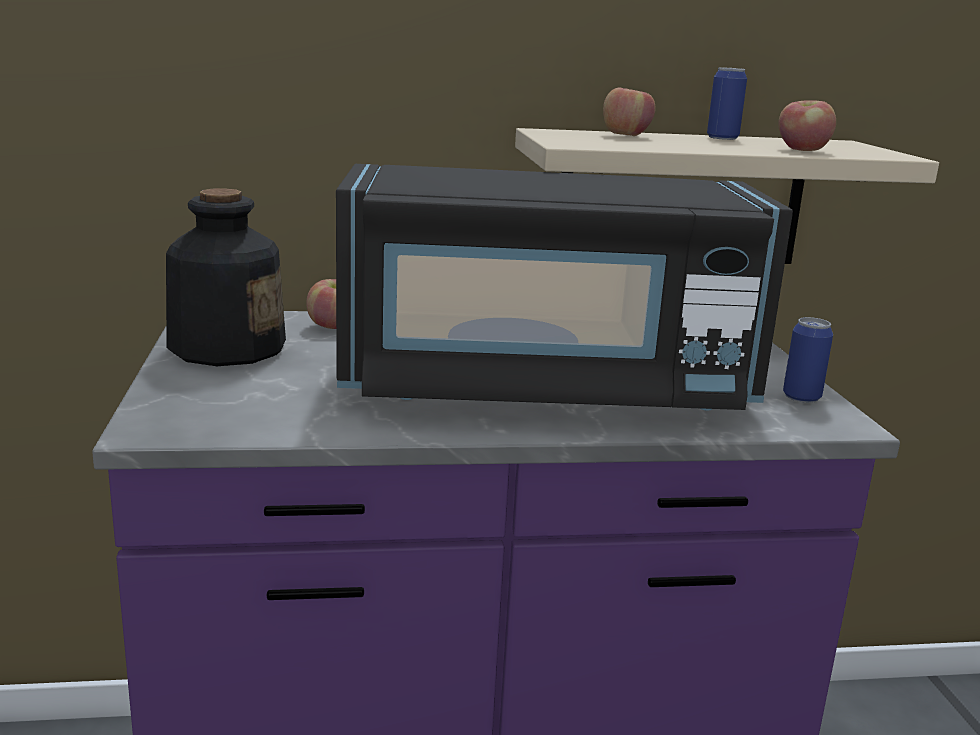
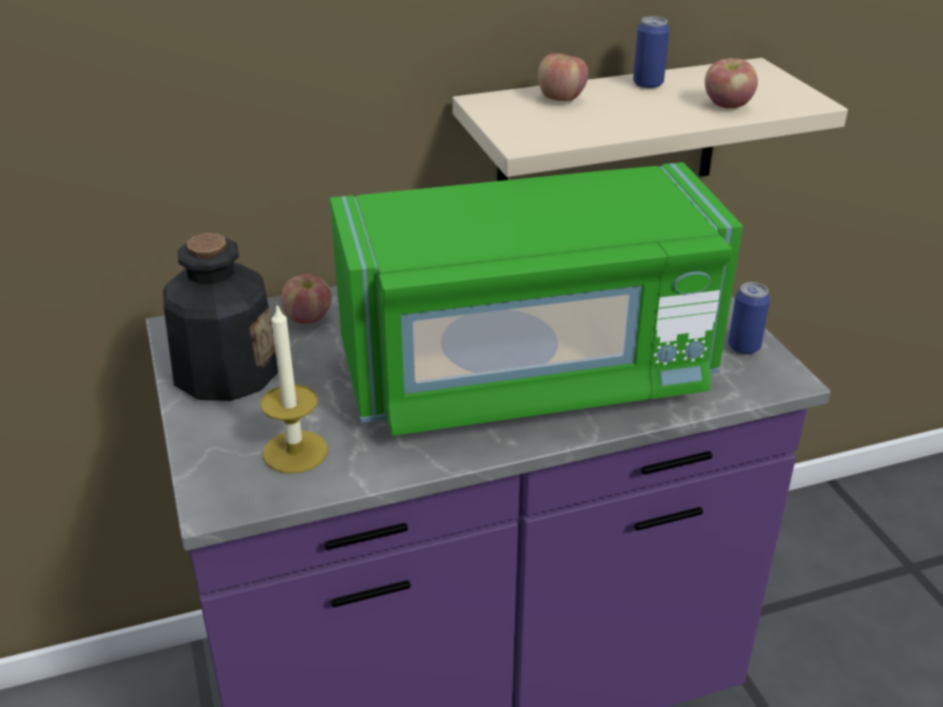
camera: 10 degrees left, 15 degrees up
black microwave [336,164,793,410] -> green microwave [330,162,743,436]
none -> candle [260,304,328,473]

